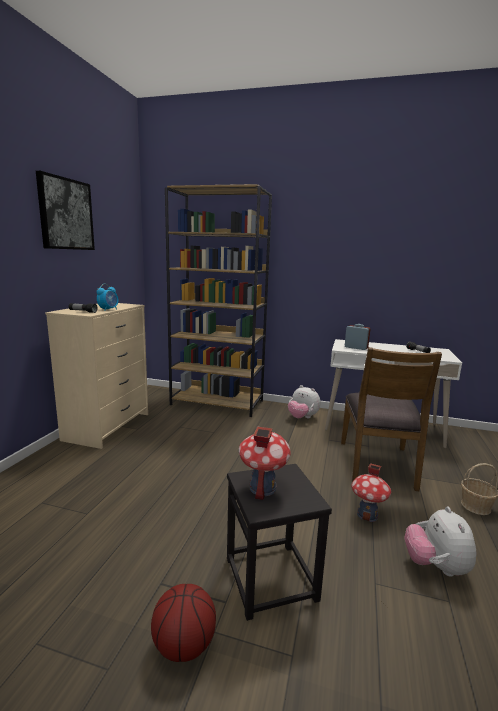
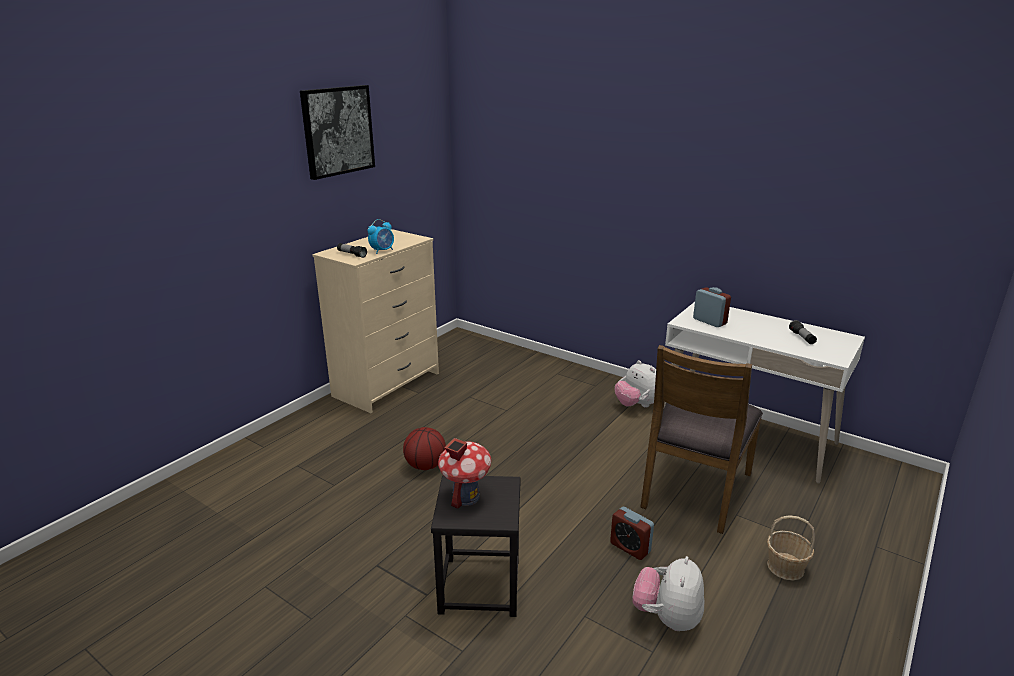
camera: 20 degrees right, 10 degrees up
basketball [151,584,216,662] -> basketball moved to [403,427,446,470]
brown bookcase [165,184,272,417] -> none
toy house [351,463,391,522] -> alarm clock [610,507,654,560]

